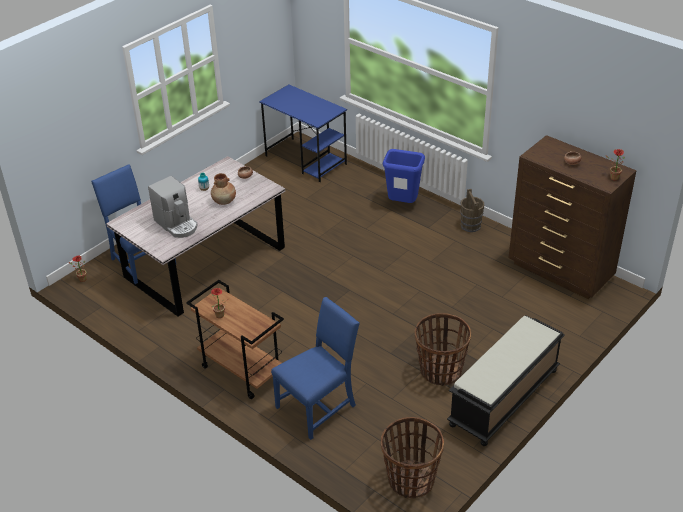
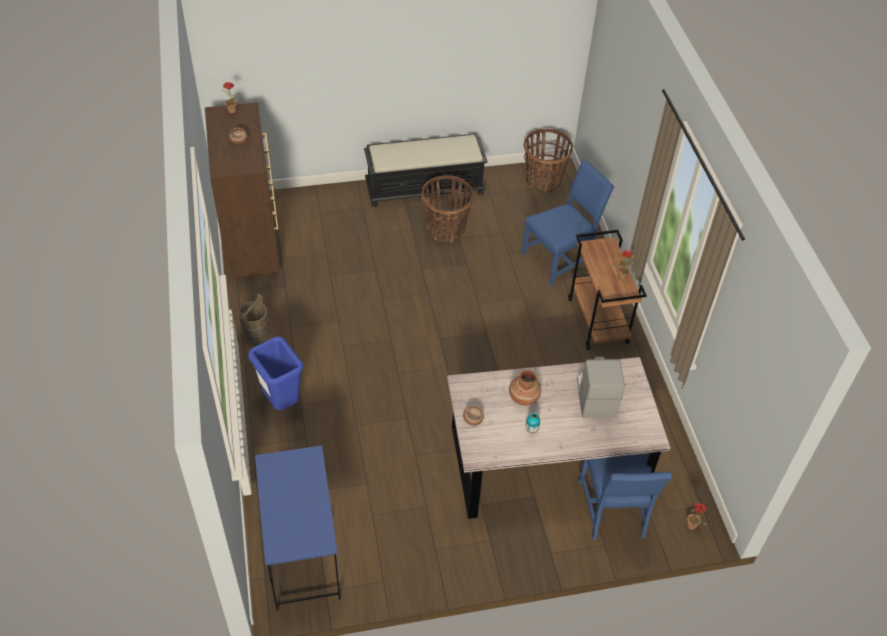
camera: 145 degrees left, 10 degrees up
blue chair [271,297,360,440] -> blue chair turned 150 degrees clockwise [521,159,614,286]

